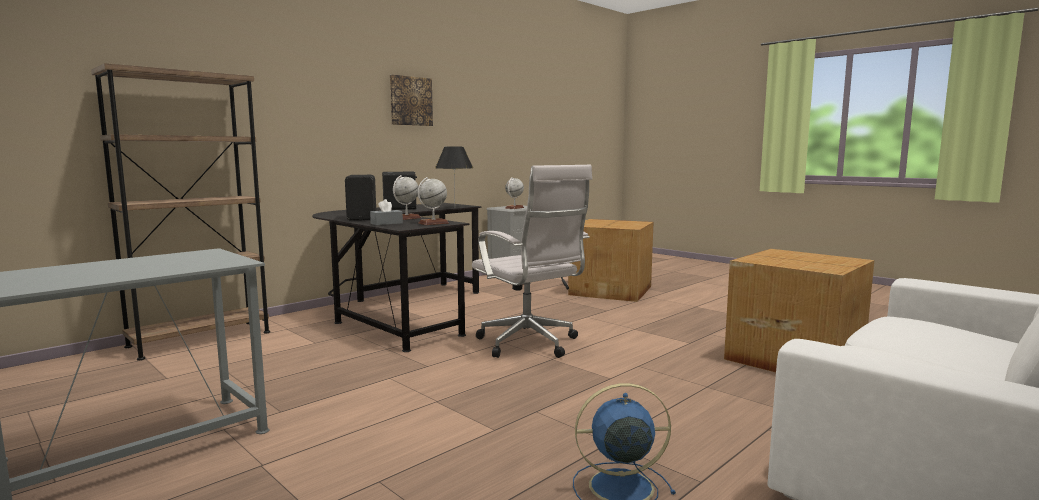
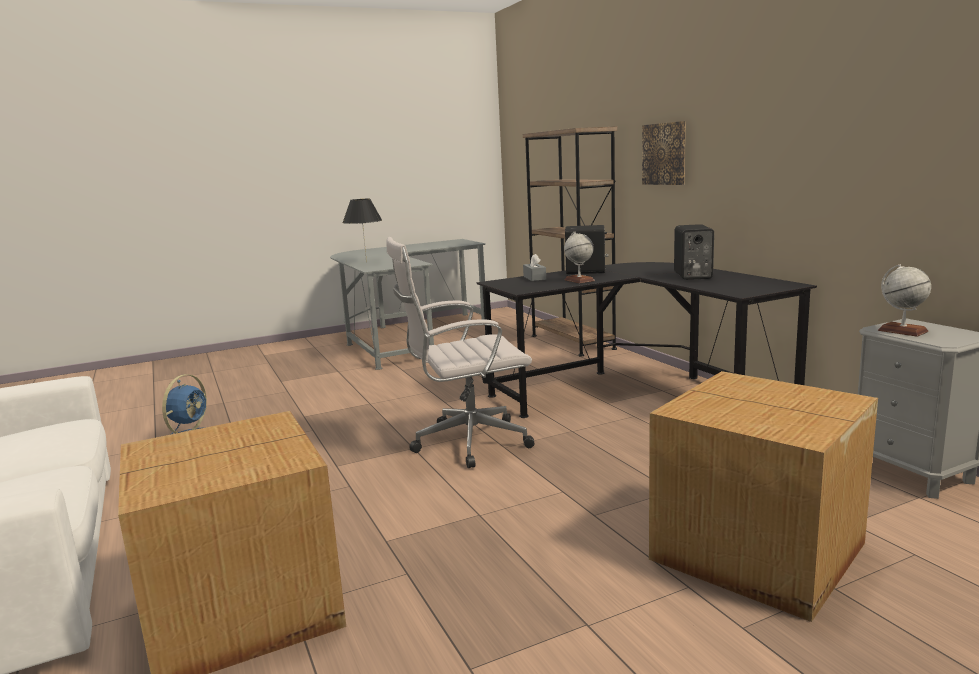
camera: 110 degrees right, 5 degrees up
picture [390,75,433,126] -> picture moved to [642,121,686,185]
globe [418,177,449,225] -> none
black table lamp [435,147,473,195] -> black table lamp moved to [342,199,382,263]

